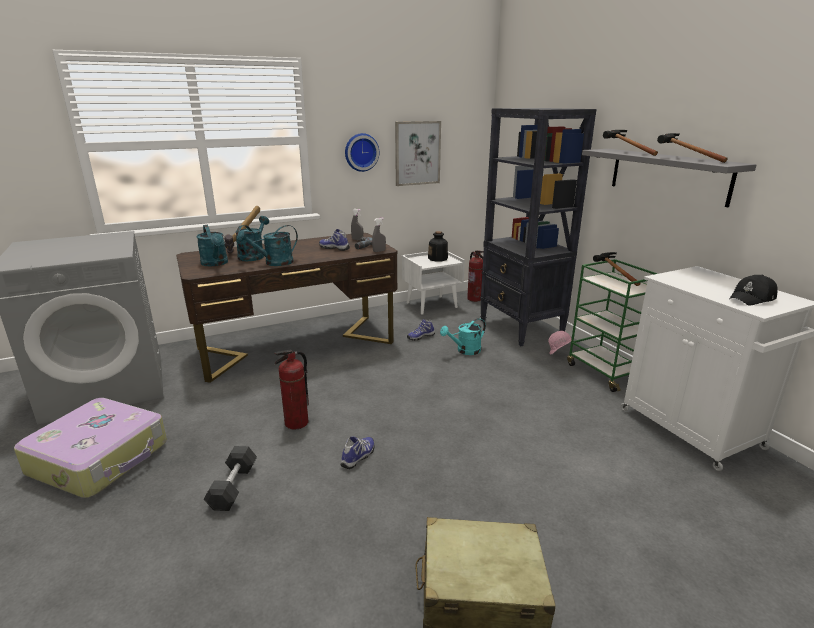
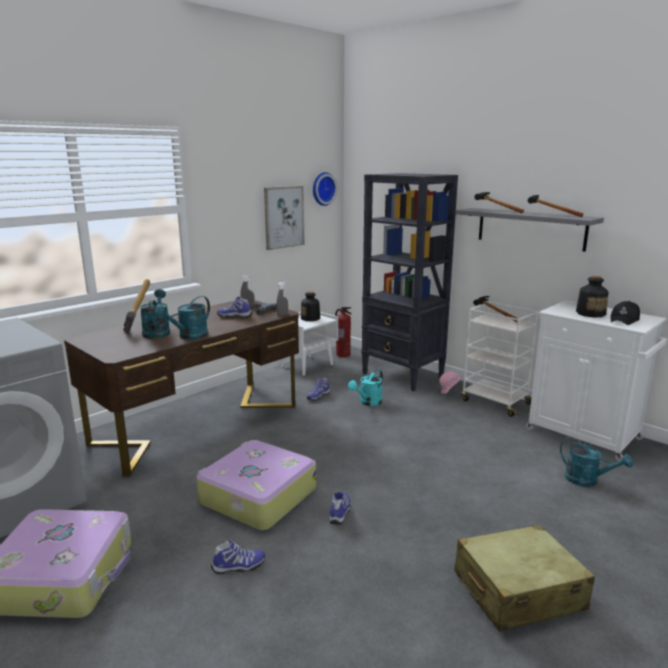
camera: 20 degrees left, 5 degrees down
turquoise watering can [196,225,228,267] -> turquoise watering can moved to [560,438,633,487]
black dumbbell [204,446,257,511] -> shoe [211,540,265,574]
fire extinguisher [274,350,309,430] -> suitcase [196,440,316,530]
wall clock [345,133,379,172] -> wall clock moved to [313,172,337,206]
green cart [567,259,658,392] -> white cart [461,302,538,417]
none -> bottle [576,276,608,317]

